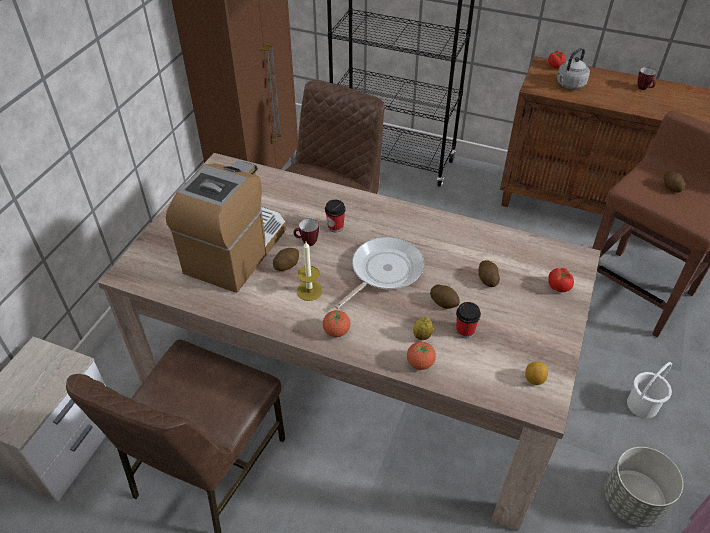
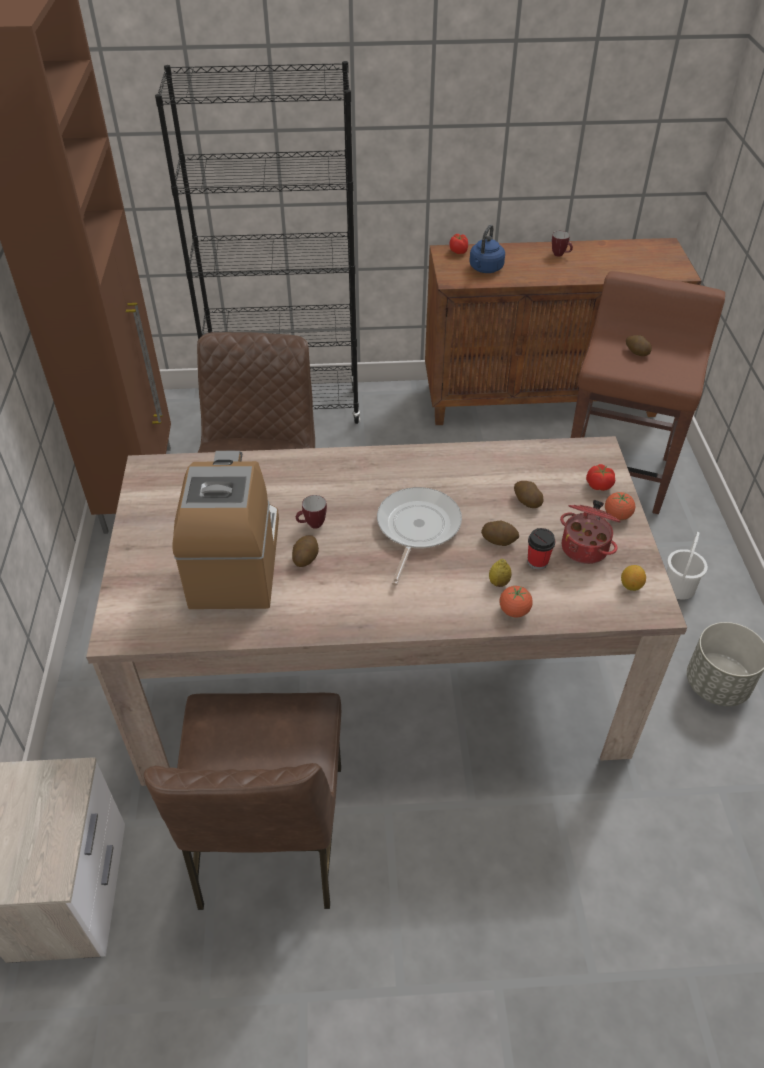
camera: 25 degrees left, 0 degrees up
candle [297,242,323,301] -> none
tomato [323,310,350,337] -> tomato moved to [605,492,635,520]
cup [325,200,346,232] -> none
grey kettle [557,48,590,89] -> blue kettle [469,224,505,273]
none -> cooking pot [560,500,621,564]

